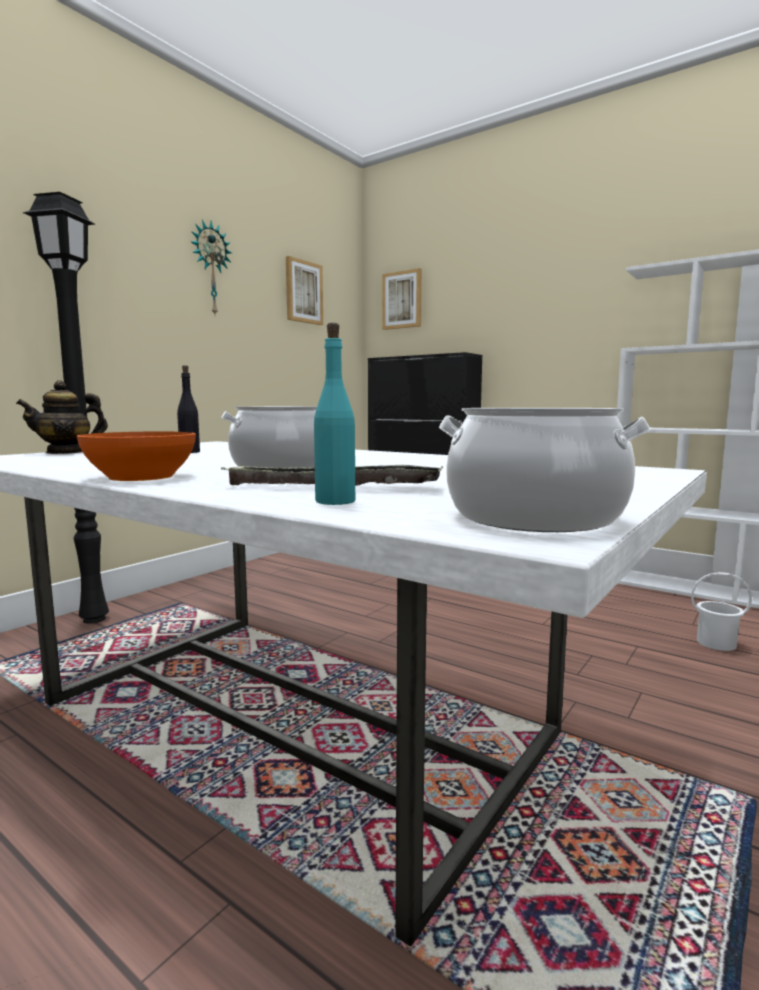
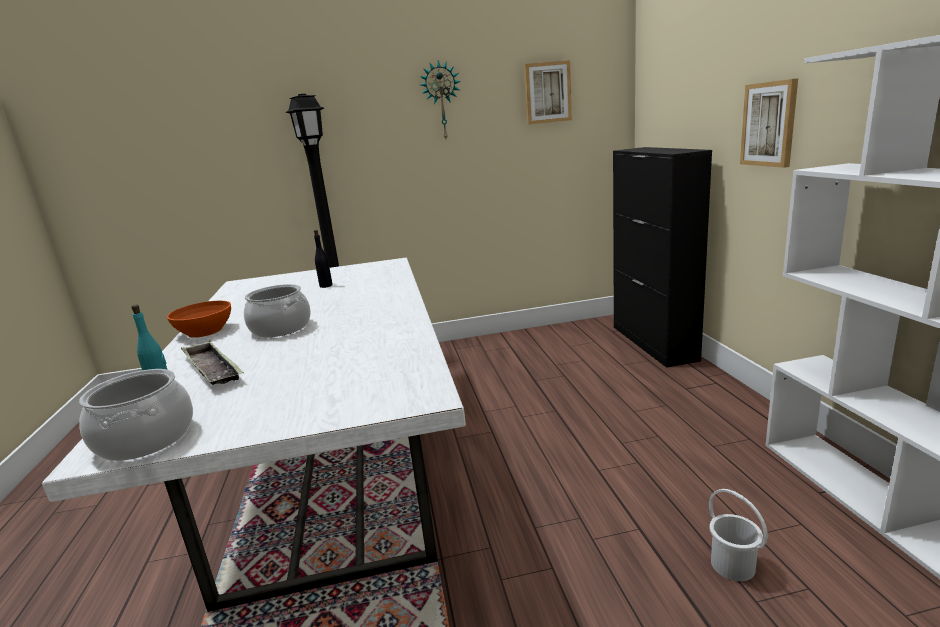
camera: 45 degrees right, 10 degrees up
teapot [16,380,108,454] -> none
picture [382,268,422,330] -> picture moved to [740,78,798,168]

